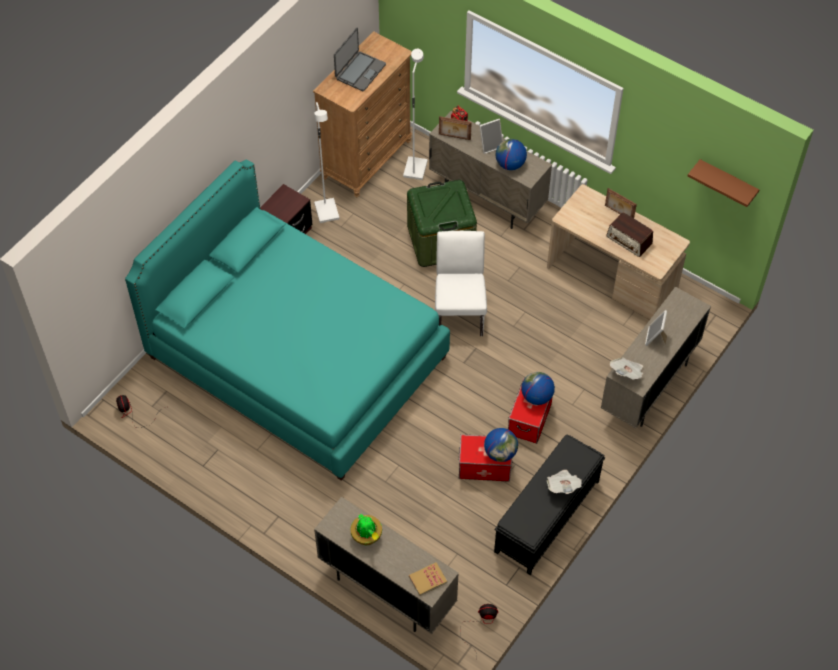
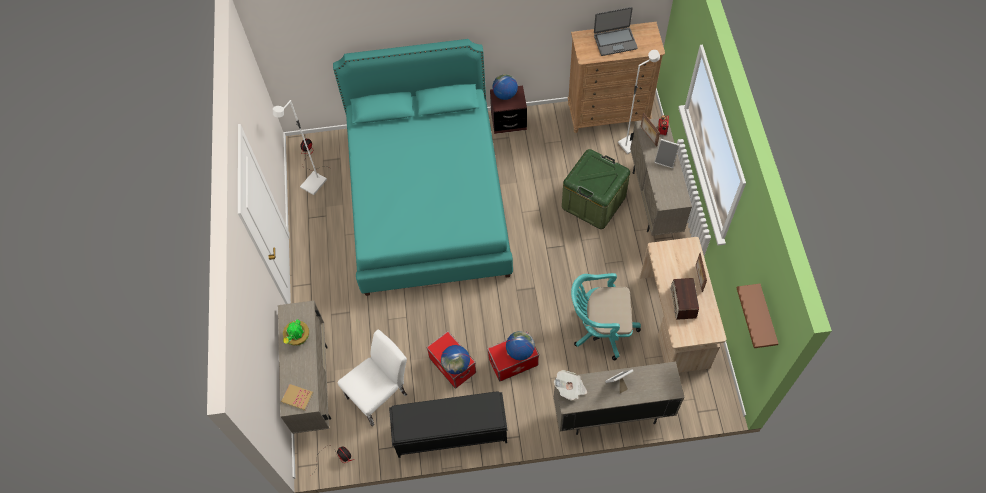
camera: 50 degrees right, 5 degrees up
white floor lamp [314,102,340,223] -> white floor lamp moved to [273,100,327,195]
white chair [435,231,487,336] -> white chair moved to [337,329,407,427]
globe [495,139,527,170] -> globe moved to [492,74,518,100]
newspaper [547,470,582,494] -> none
none -> turquoise office chair [571,273,641,360]

